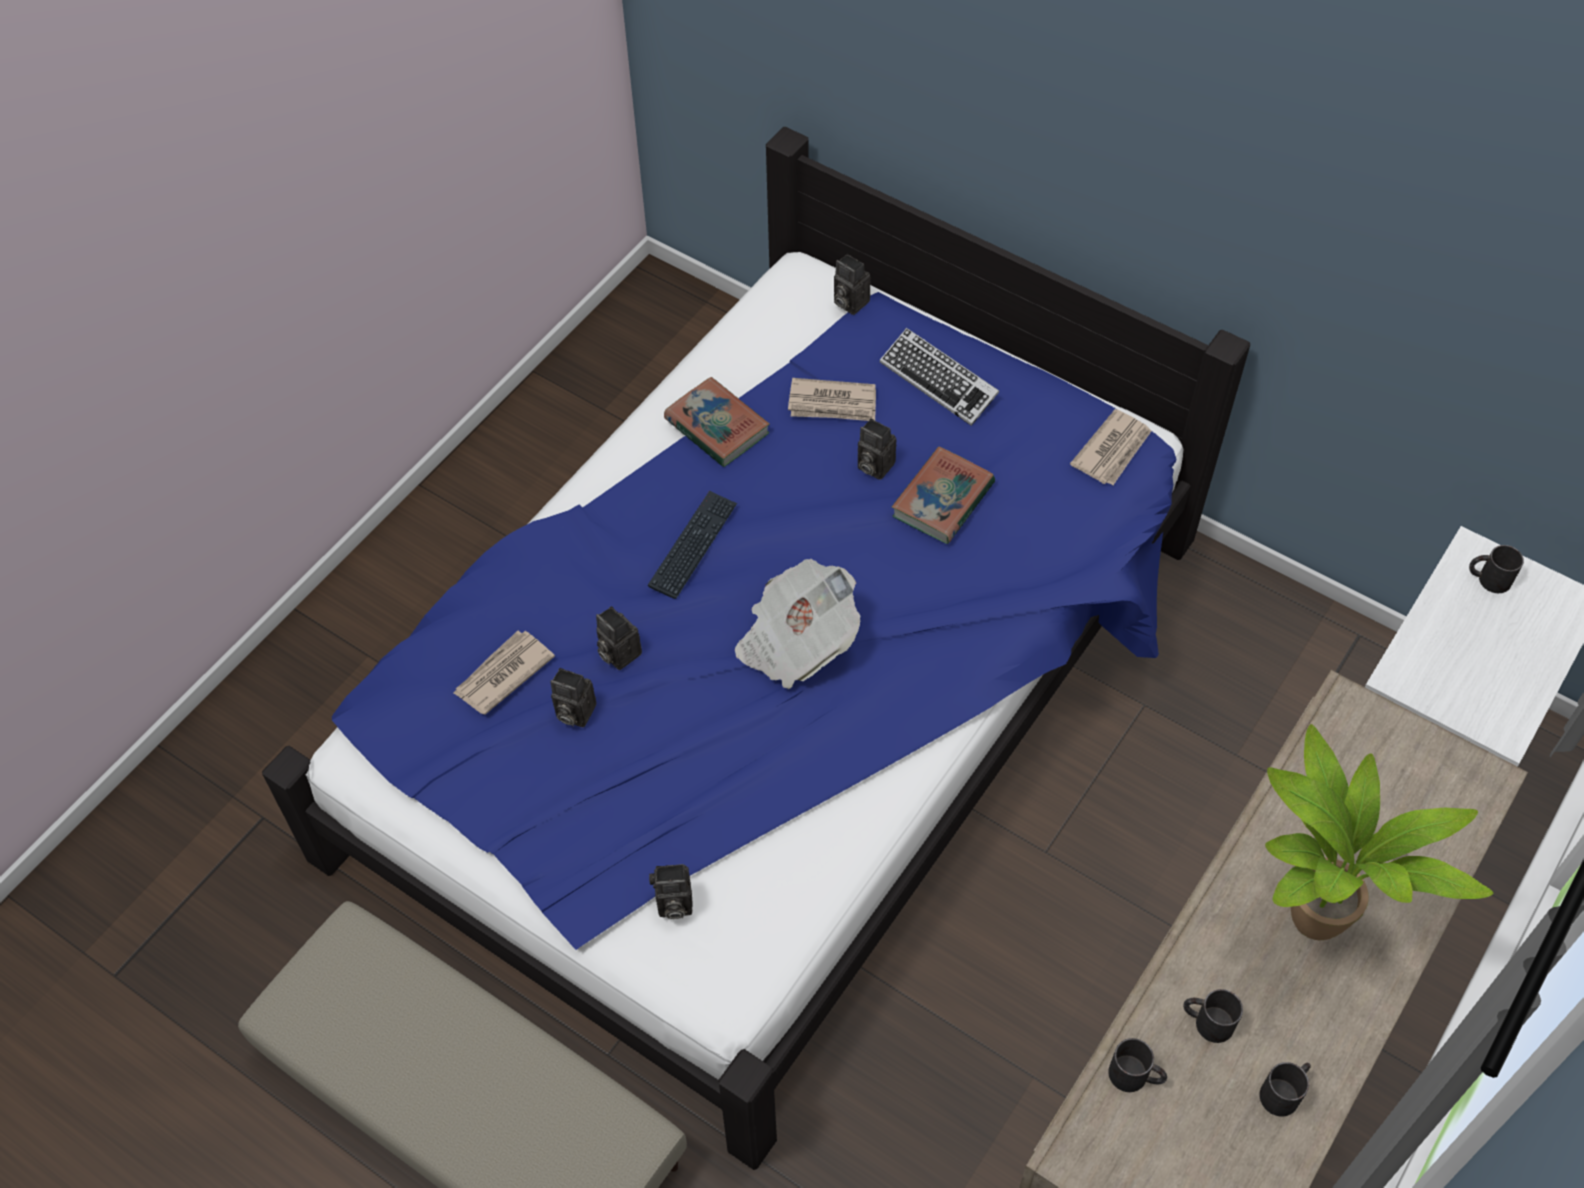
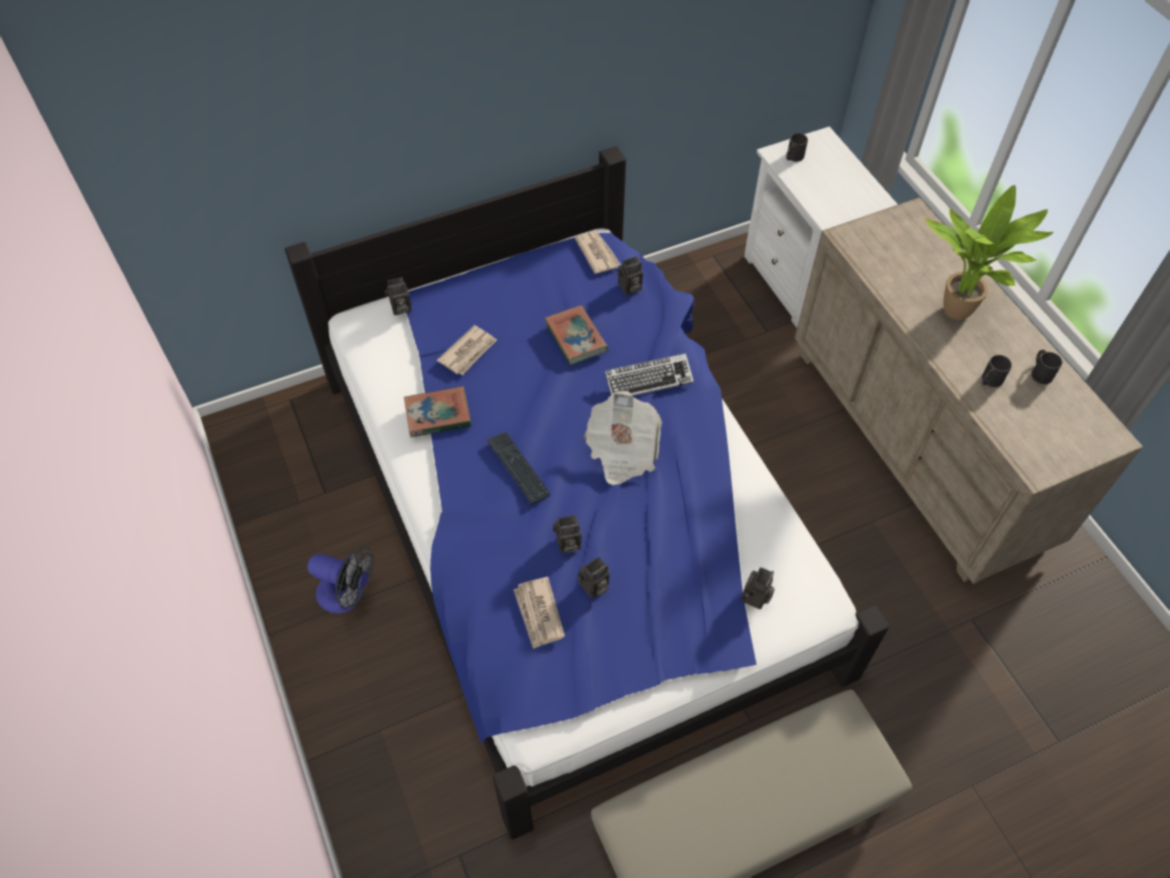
camera: 60 degrees left, 0 degrees up
camera [858,418,896,480] -> camera moved to [617,256,643,295]
keyboard [880,328,999,426] -> keyboard moved to [605,353,694,396]
black mug [1108,1038,1167,1092] -> none
none -> fan [307,546,374,614]

